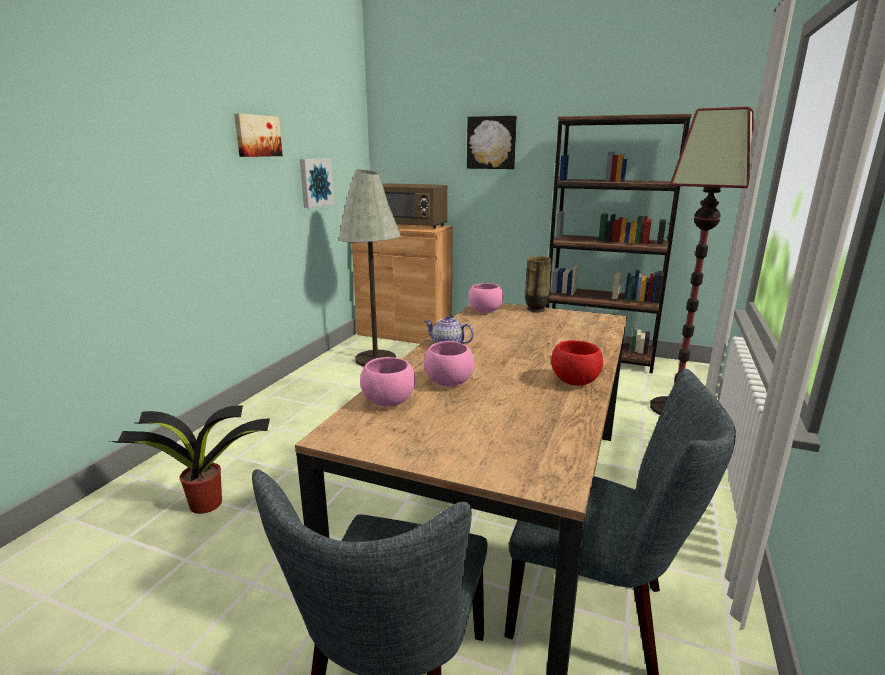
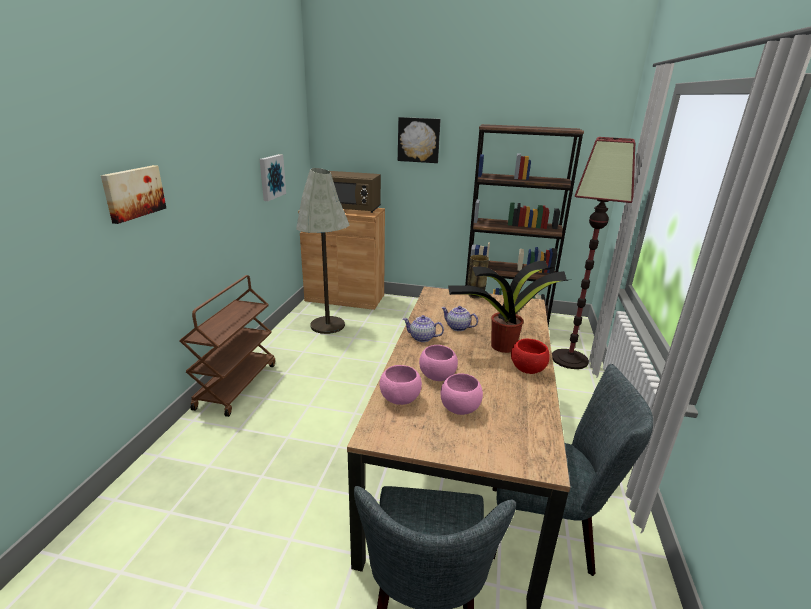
camera: 10 degrees left, 5 degrees up
potted plant [110,406,270,514] -> potted plant moved to [448,261,572,353]
picture [234,113,283,157] -> picture moved to [101,165,166,224]
pink bowl [468,283,503,313] -> pink bowl moved to [441,373,483,415]
none -> brown cart [180,275,275,417]
none -> teapot [441,306,478,331]

